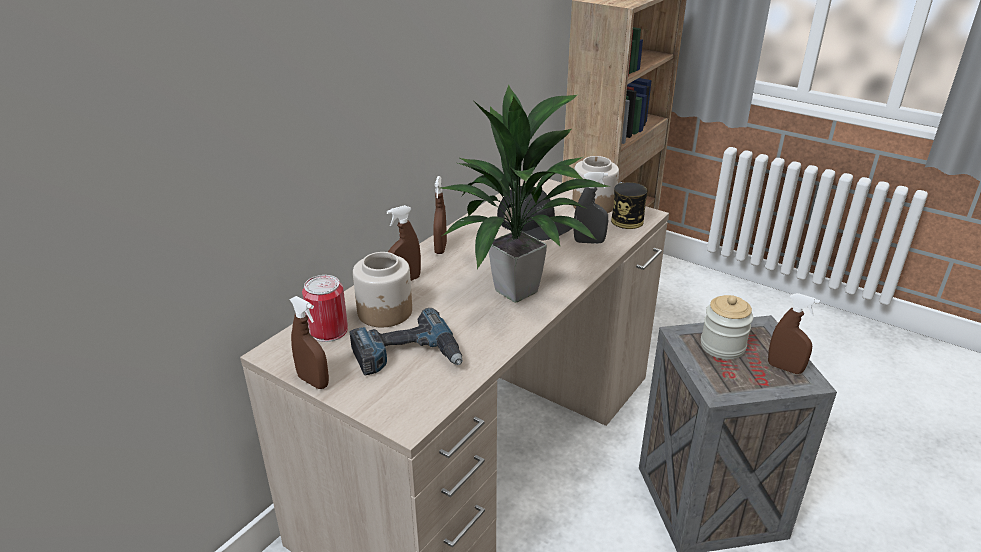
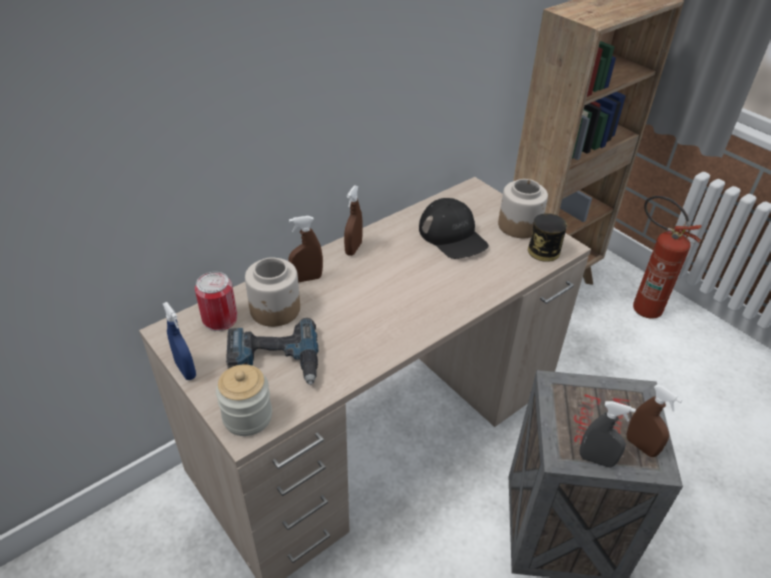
camera: 15 degrees right, 10 degrees up
brown spray bottle [289,296,329,389] -> blue spray bottle [163,302,196,380]
potted plant [441,85,609,303] -> none
grey spray bottle [574,172,608,244] -> grey spray bottle moved to [580,401,636,468]
jar [701,295,753,359] -> jar moved to [216,364,272,436]
none -> fire extinguisher [633,195,702,319]

